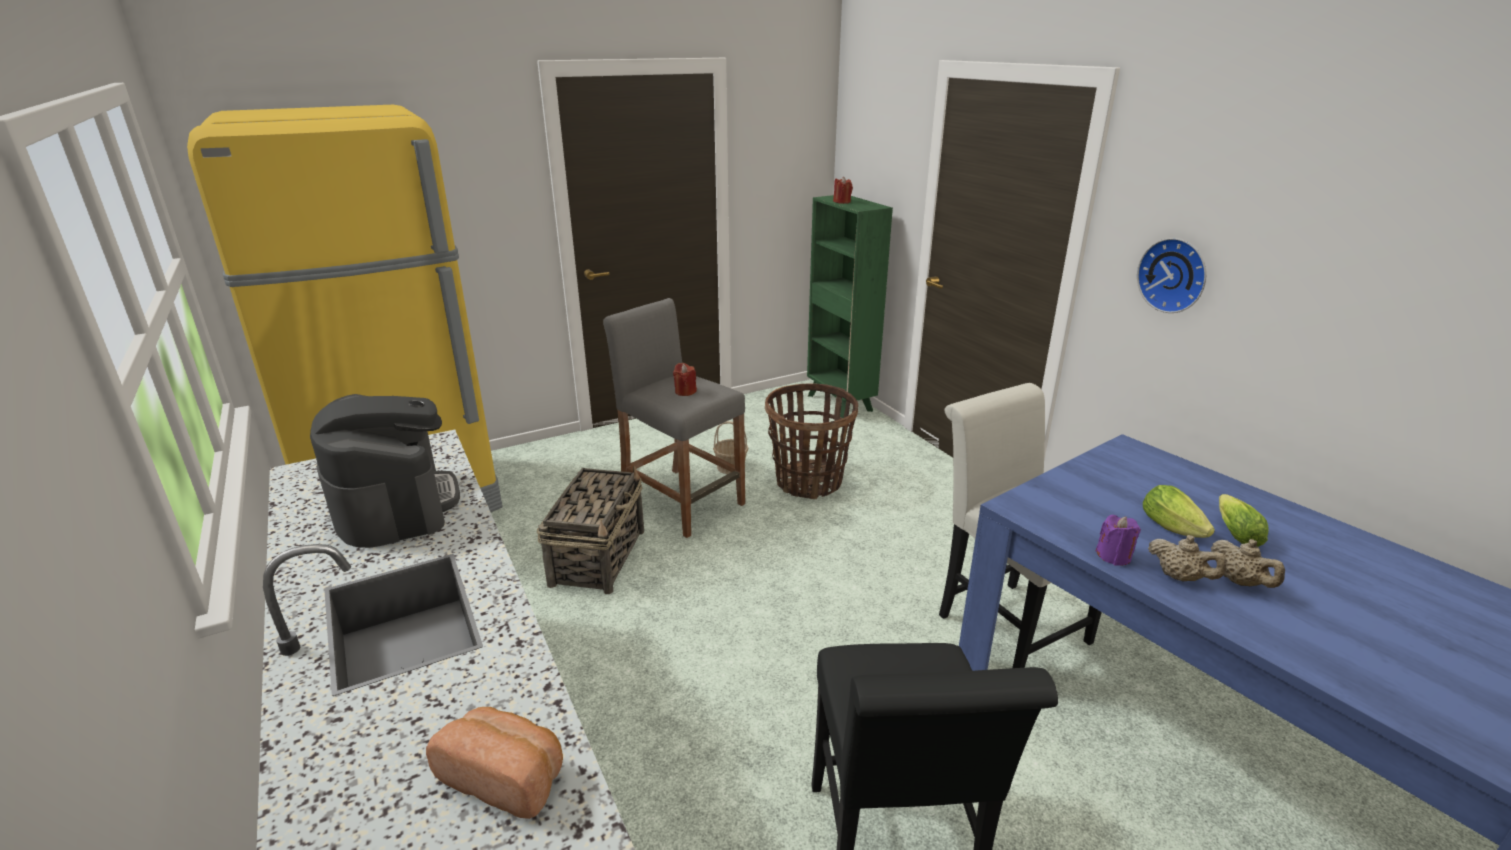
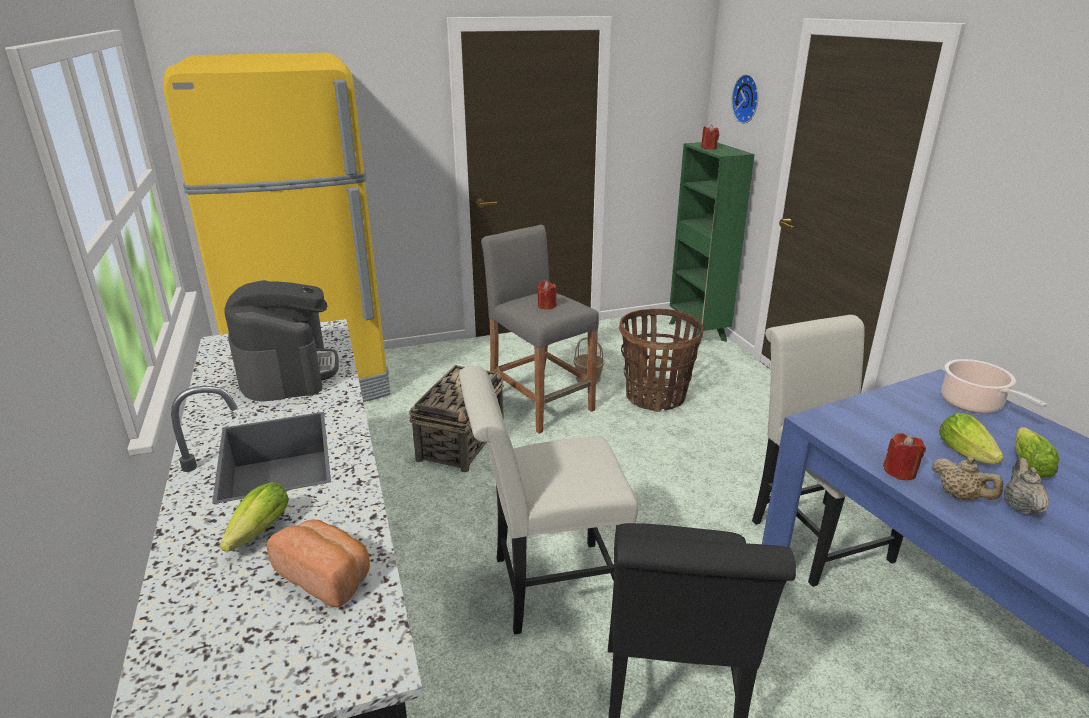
camera: 10 degrees right, 0 degrees up
purple candle [1096,515,1141,566] -> red candle [883,433,926,480]
wall clock [1137,238,1207,313] -> wall clock moved to [731,74,759,124]
beige teapot [1211,539,1285,588] -> beige teapot turned 150 degrees counterclockwise [1004,458,1049,514]
none -> lettuce [220,482,289,552]
none -> white chair [459,366,638,635]
none -> cooking pot [941,359,1048,413]

